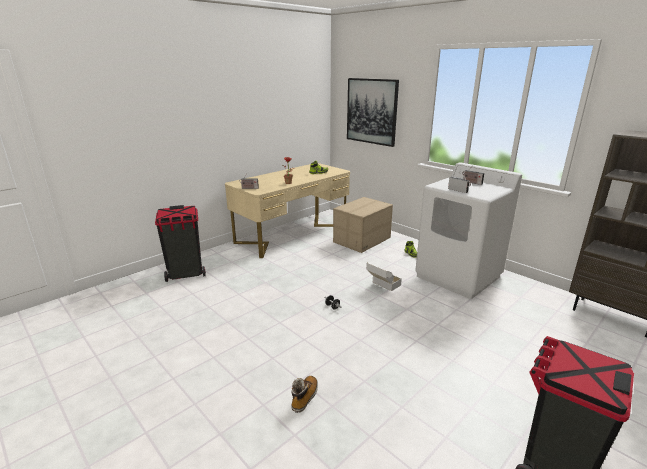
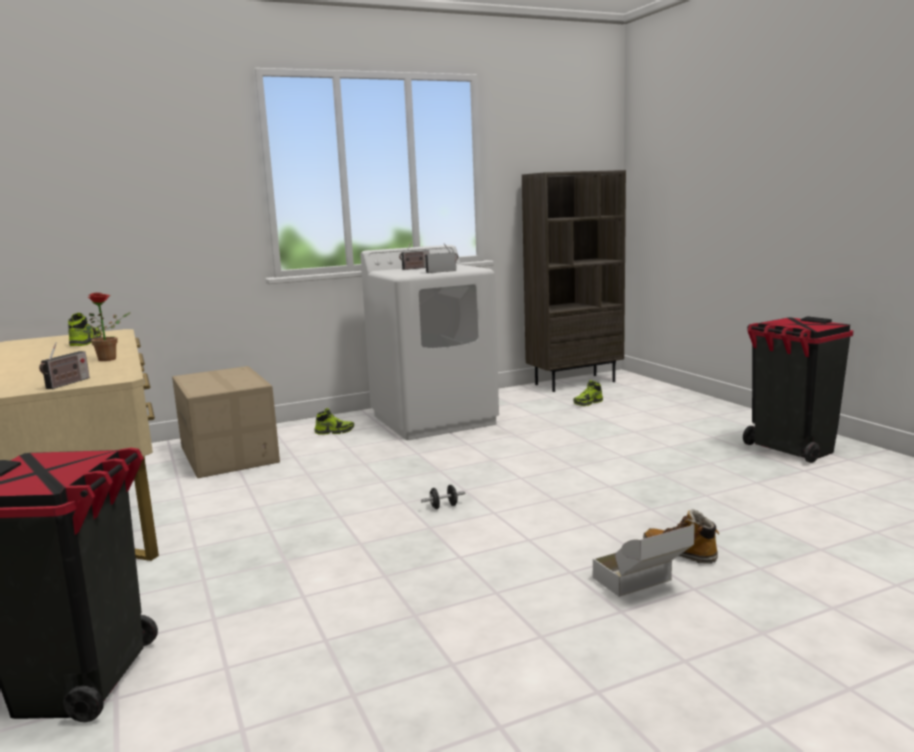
camera: 70 degrees left, 10 degrees down
picture [347,78,399,147] -> none
cardboard box [367,262,402,291] -> cardboard box moved to [593,523,695,597]
none -> shoe [573,380,603,406]

